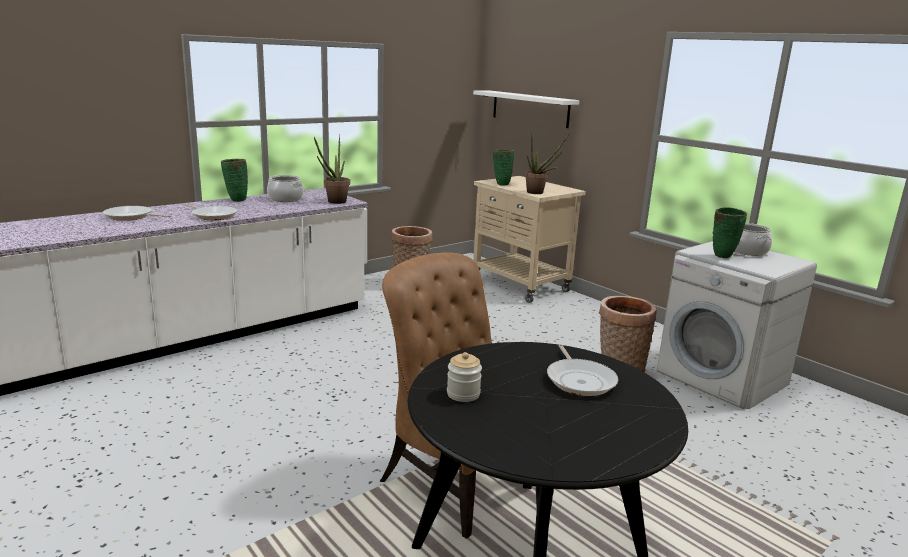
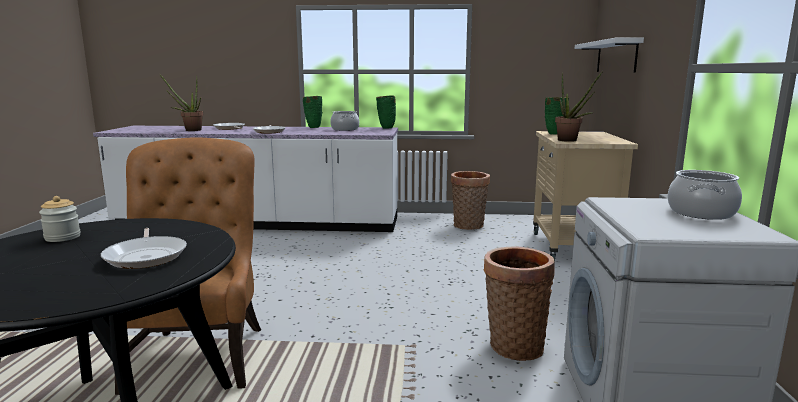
camera: 45 degrees right, 5 degrees down
potted plant [314,134,350,204] -> potted plant moved to [160,75,204,131]
frying pan [547,344,618,396] -> frying pan turned 60 degrees counterclockwise [101,228,187,269]
green vase [712,207,747,258] -> green vase moved to [376,96,396,129]

